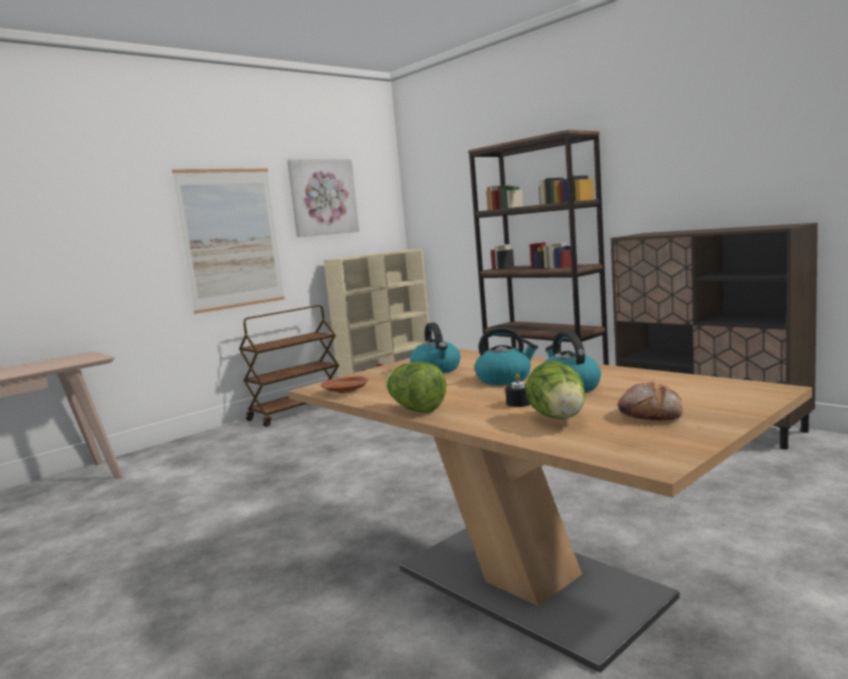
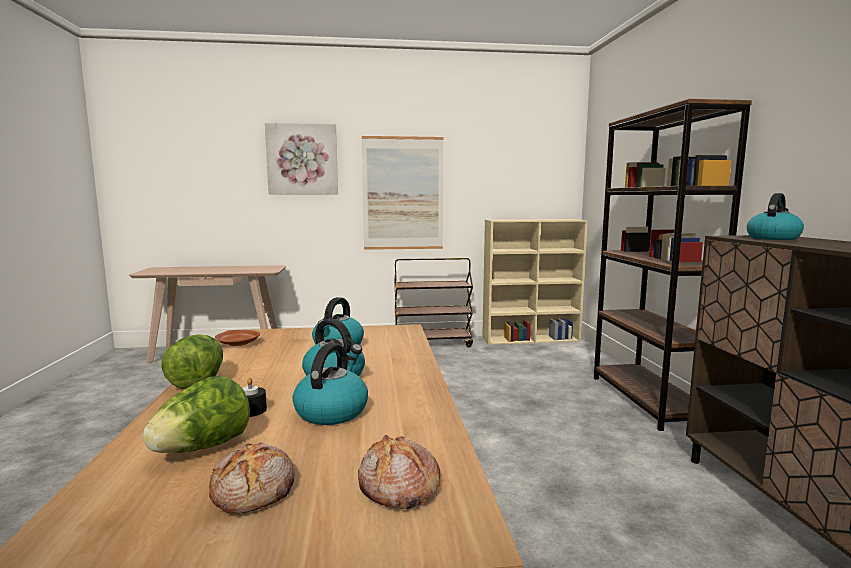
camera: 35 degrees right, 0 degrees up
picture [287,159,359,237] -> picture moved to [265,123,338,194]
none -> bread [358,435,440,509]
none -> kettle [747,193,804,240]

